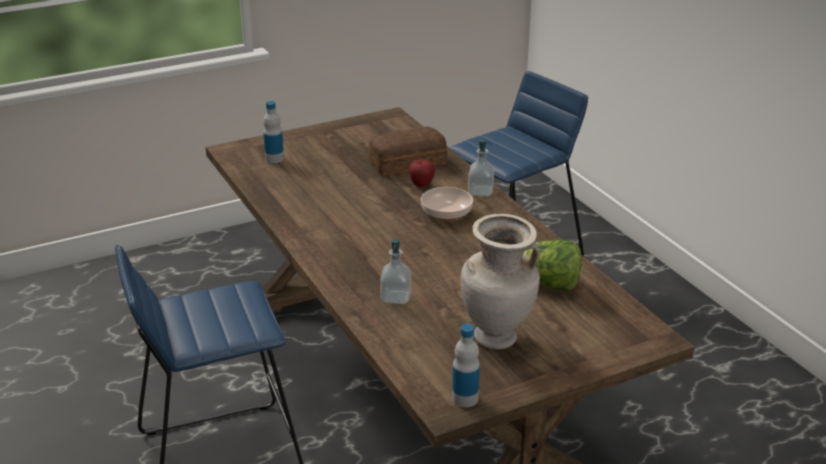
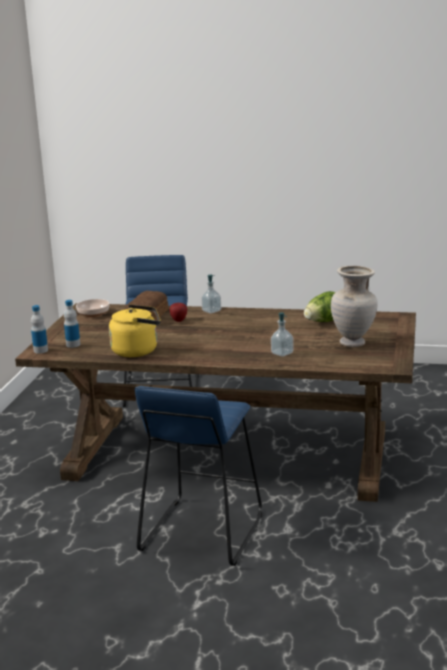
camera: 50 degrees left, 10 degrees down
bowl [421,187,473,221] -> bowl moved to [76,299,110,317]
bottle [452,324,480,407] -> bottle moved to [31,305,48,354]
none -> yellow kettle [109,304,161,357]

